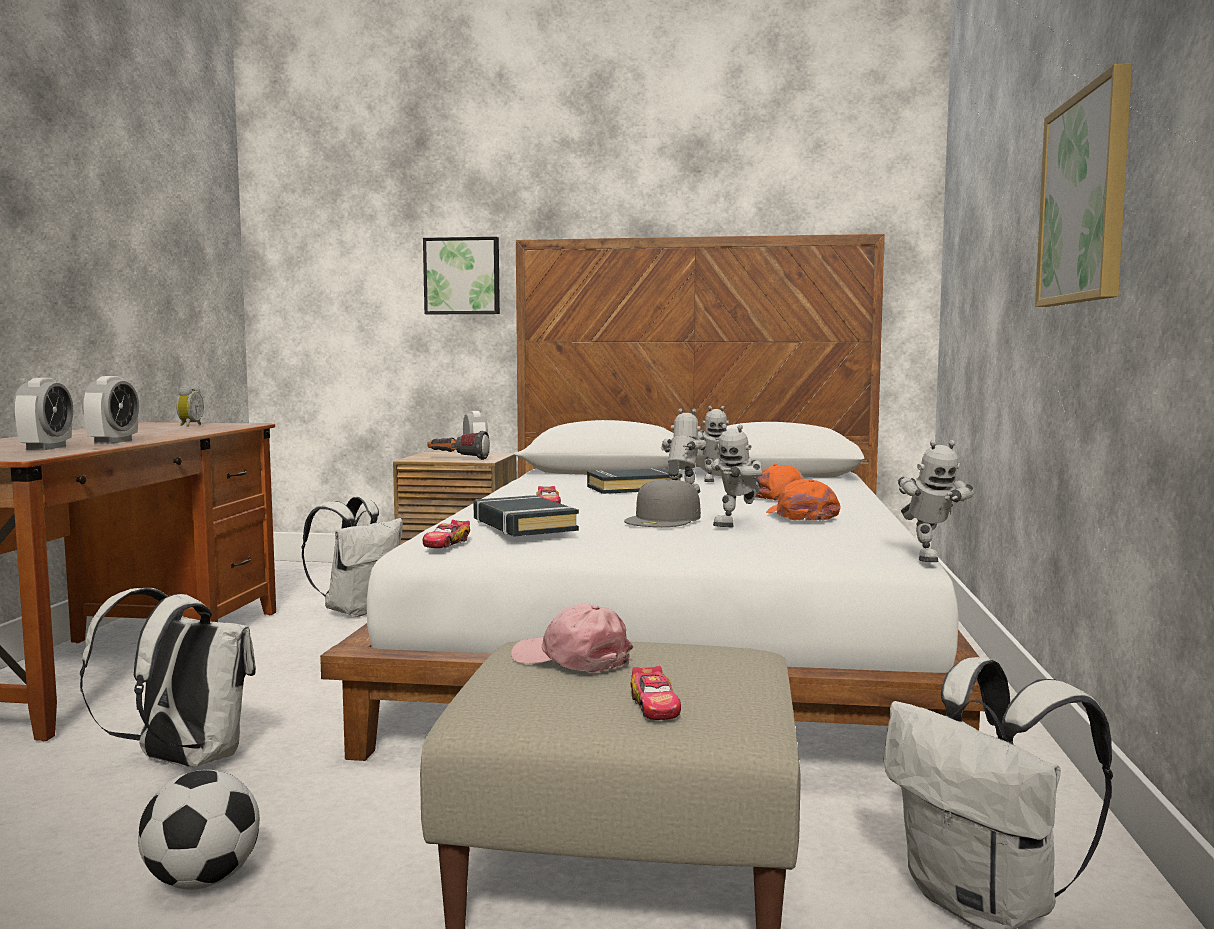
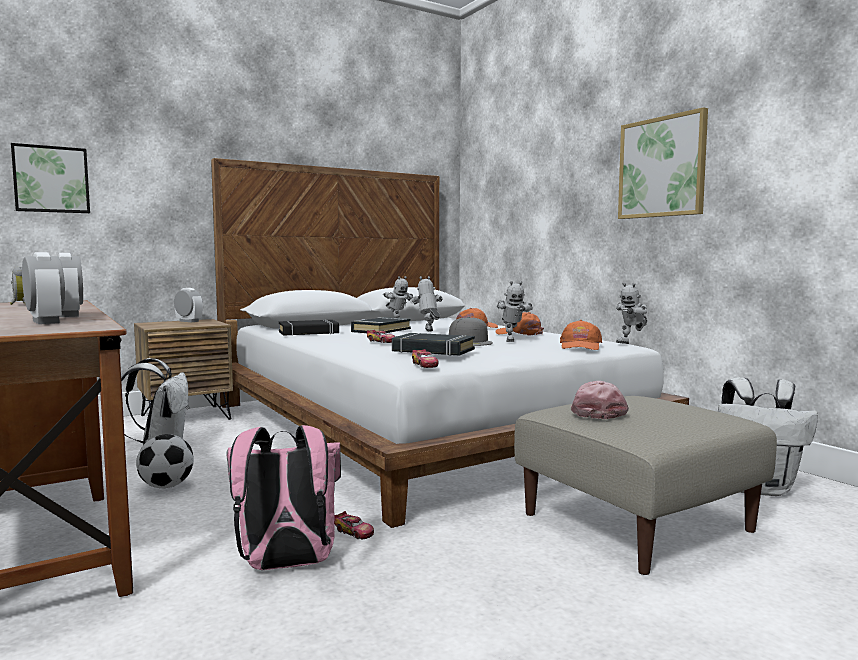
camera: 40 degrees left, 0 degrees up
white backpack [80,588,256,768] -> pink backpack [227,425,341,570]
football [138,770,260,890] -> football moved to [136,434,194,488]
picture [423,237,500,314] -> picture moved to [11,143,90,213]
flashlight [427,431,490,460] -> none
pink cap [511,604,633,673] -> pink cap turned 105 degrees clockwise [571,381,629,419]
toy car [631,666,681,720] -> toy car moved to [334,511,374,540]
toy robot [897,440,974,562] -> toy robot turned 90 degrees clockwise [616,282,647,344]
none -> black book [279,320,339,336]
none -> orange cap [560,320,602,350]

